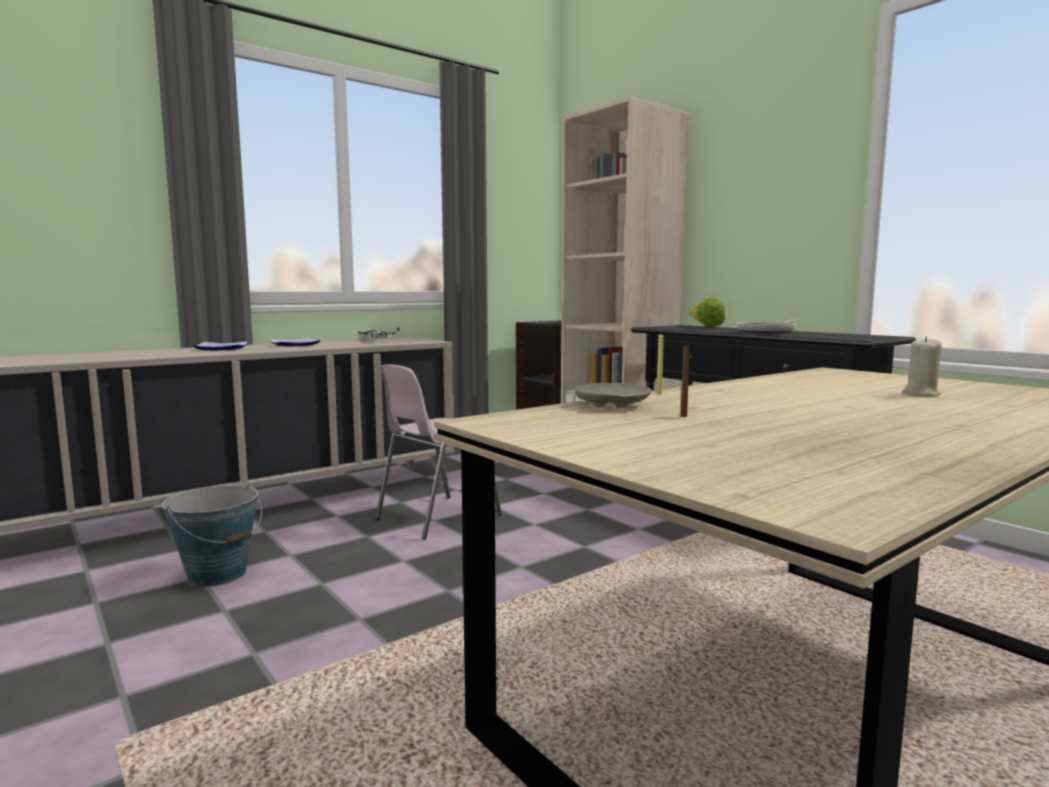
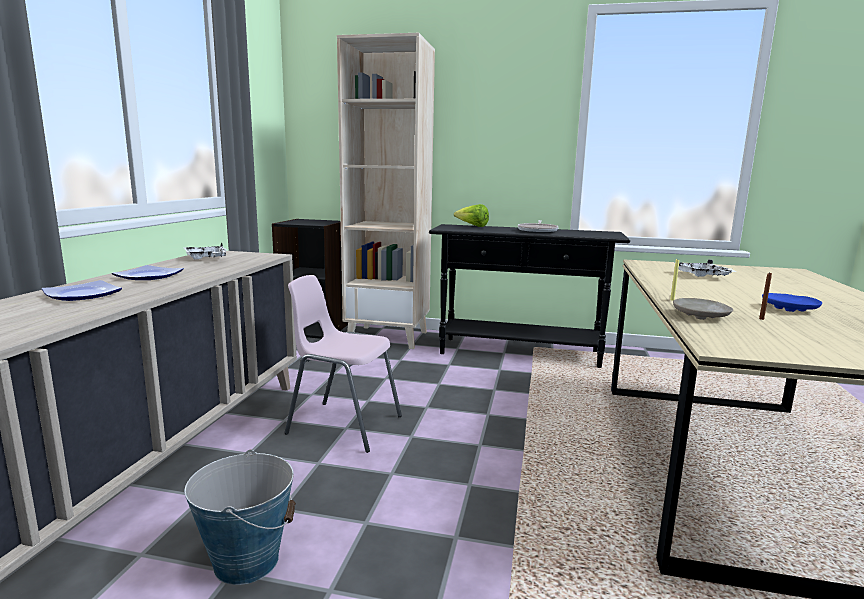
camera: 40 degrees left, 5 degrees up
pink chair [375,364,502,540] -> pink chair turned 105 degrees clockwise [284,275,402,453]
beige candle [902,337,942,396] -> none
none -> white tray [673,259,738,277]
none -> blue plate [762,293,822,312]

